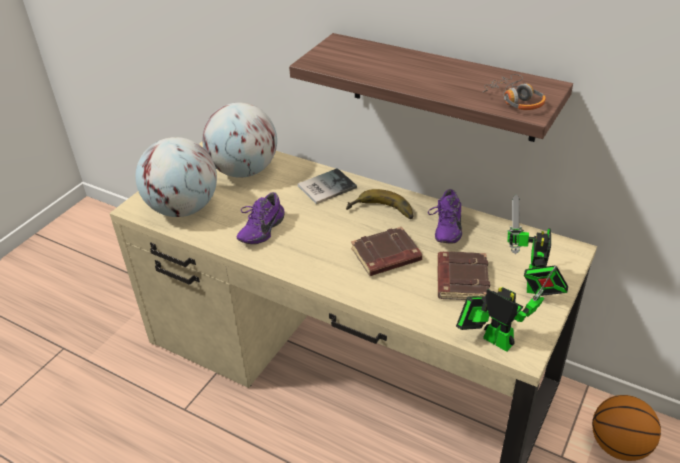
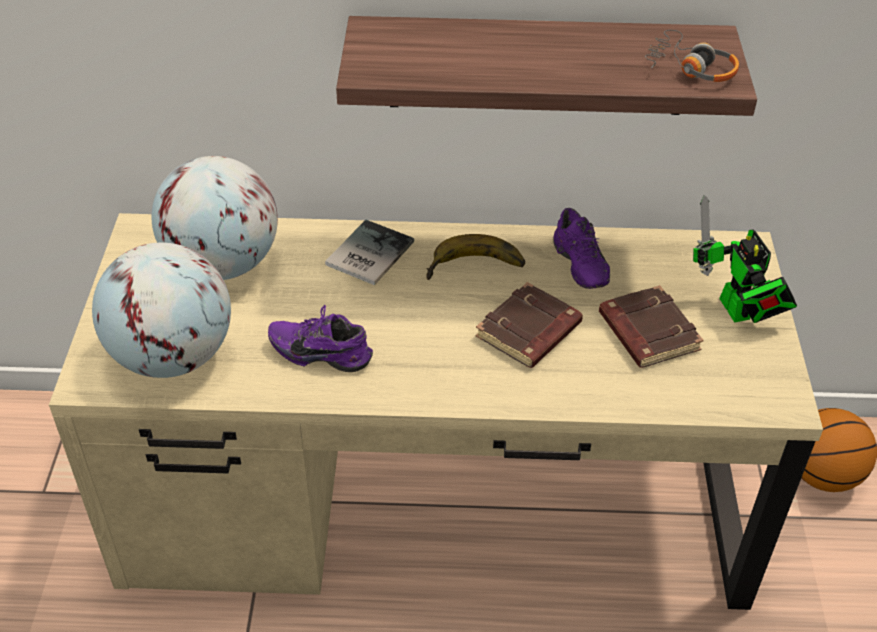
camera: 30 degrees left, 5 degrees up
purple shoe [237,192,284,244] -> purple shoe turned 105 degrees clockwise [268,305,373,372]
toy robot [456,265,556,352] -> none

